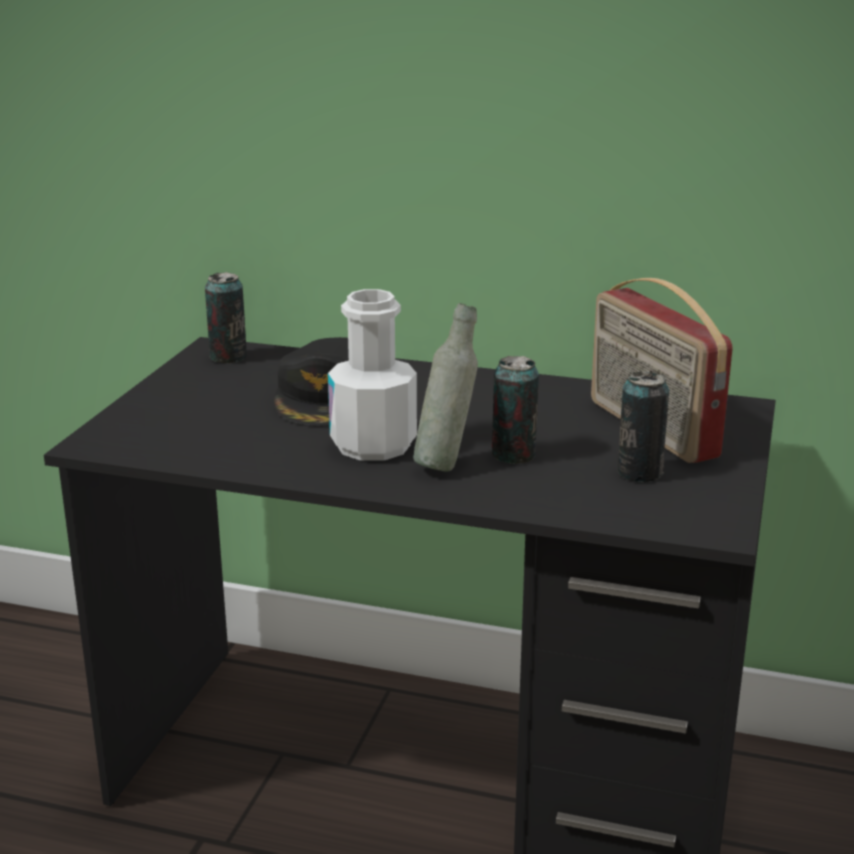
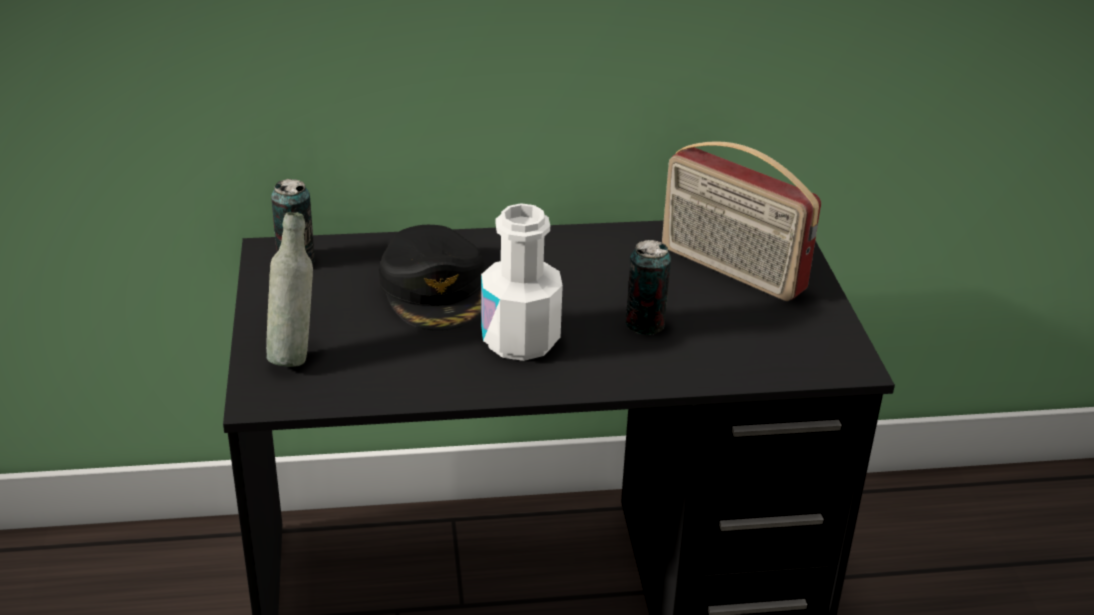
camera: 25 degrees left, 10 degrees up
grey bottle [413,303,478,472] -> grey bottle moved to [266,212,313,367]
can [617,371,669,483] -> none

